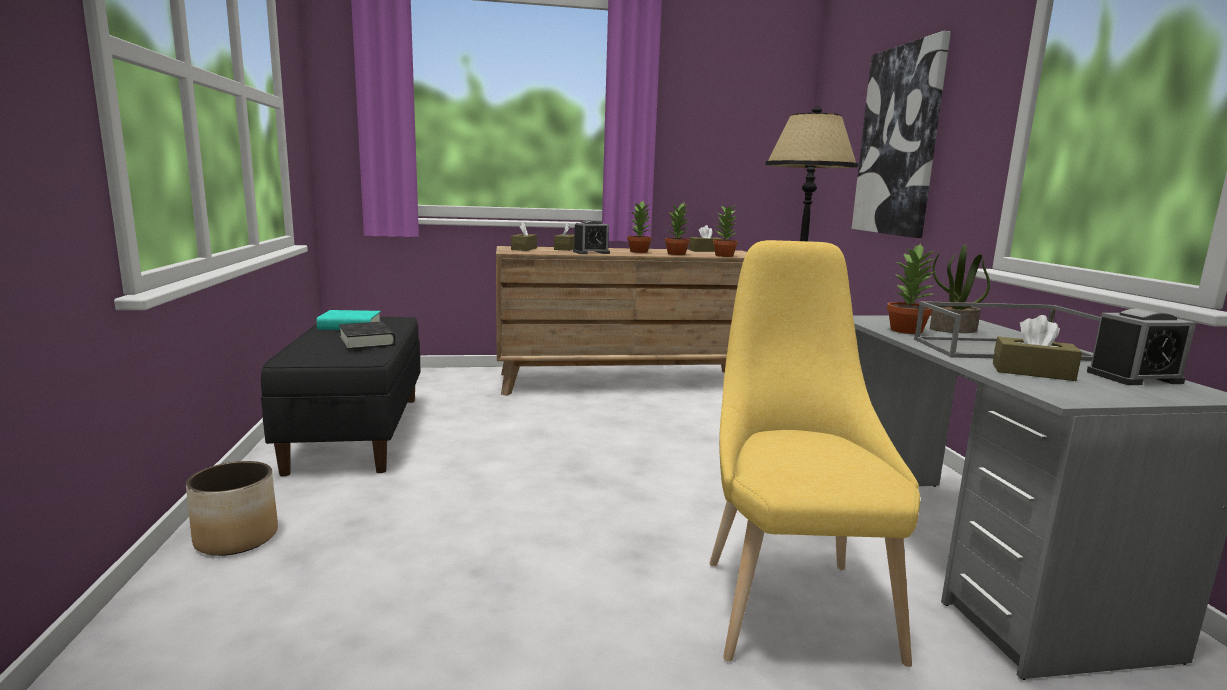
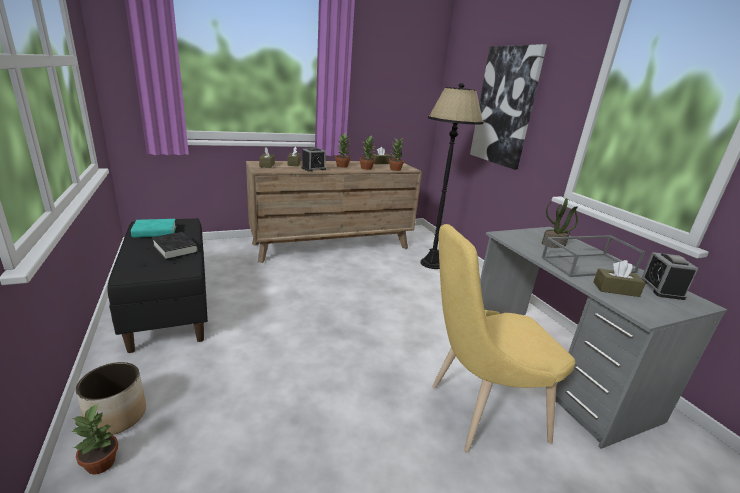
camera: 15 degrees left, 10 degrees up
yellow chair [709,240,920,667] -> yellow chair turned 90 degrees counterclockwise [432,224,575,452]
potted plant [887,243,937,334] -> potted plant moved to [71,402,118,475]
alarm clock [1087,308,1196,385] -> alarm clock turned 120 degrees clockwise [641,252,698,300]

